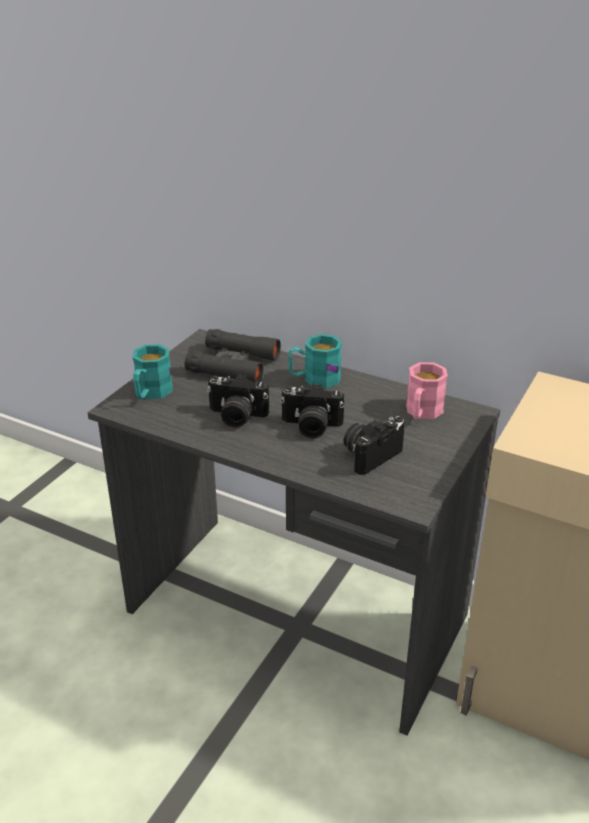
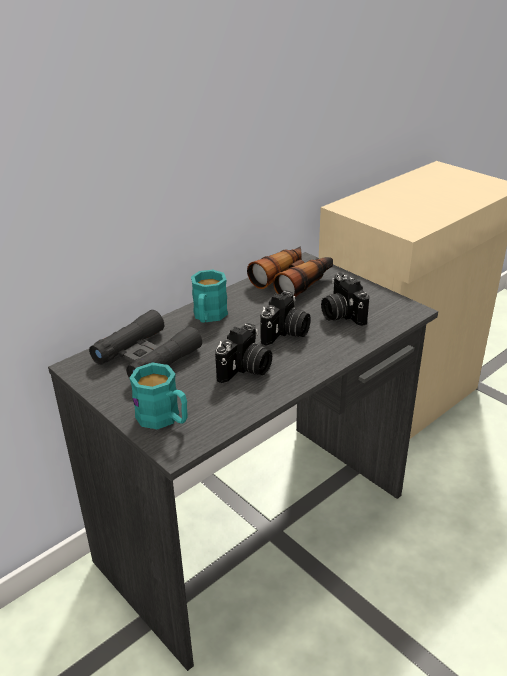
camera: 70 degrees left, 0 degrees up
pink mug [406,362,448,419] -> binoculars [247,246,333,297]

